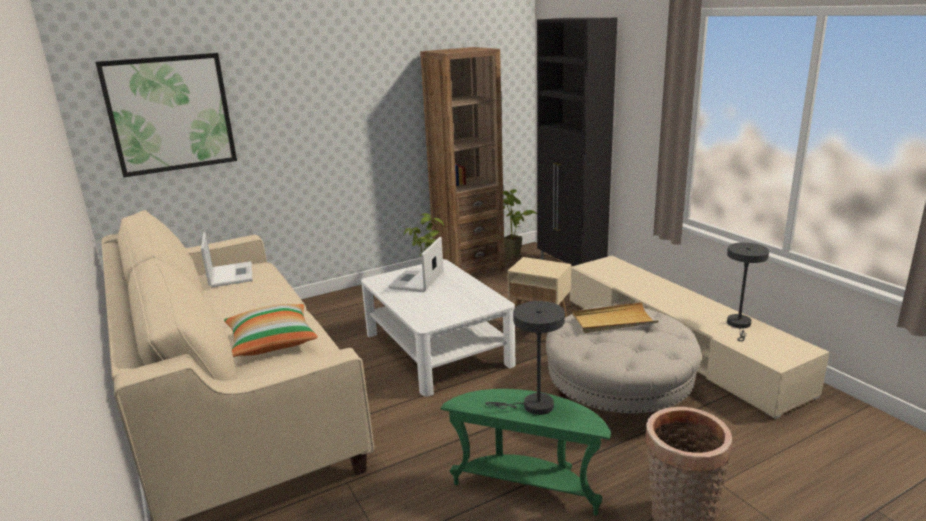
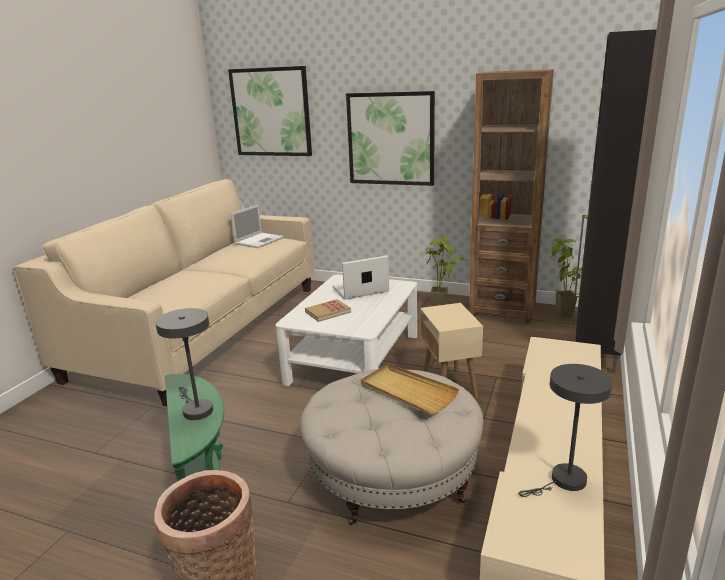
camera: 50 degrees right, 0 degrees up
pillow [224,304,318,357] -> none
none -> book [305,299,351,322]
none -> picture [346,91,435,186]

